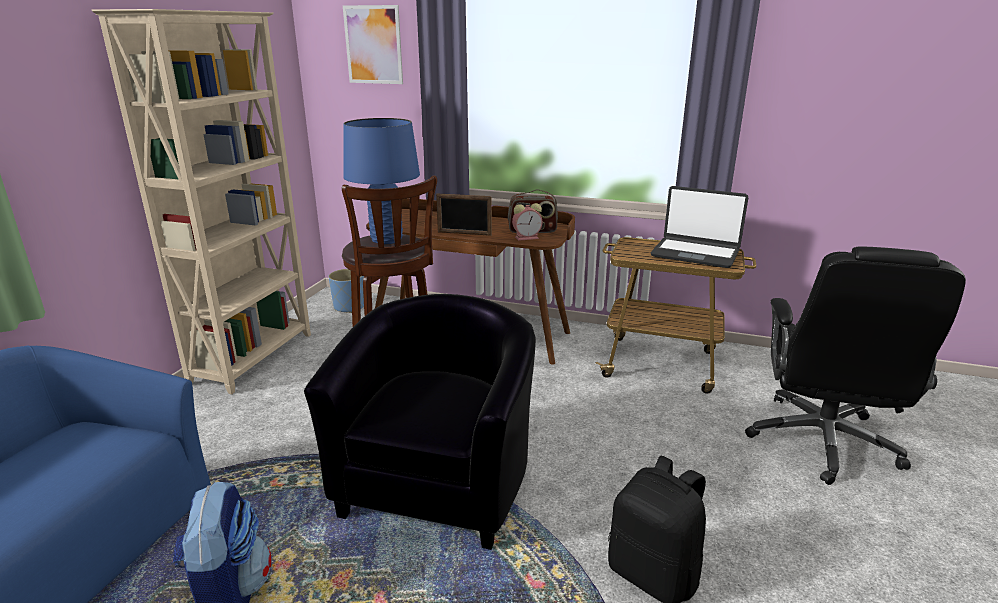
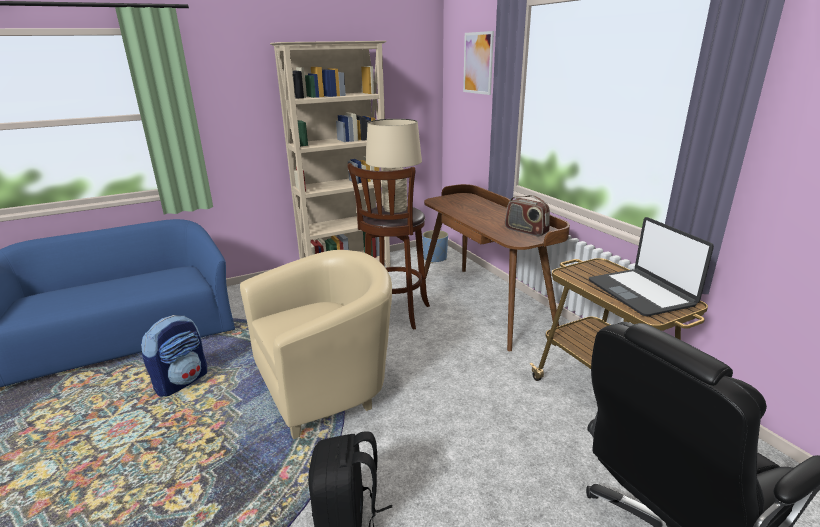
camera: 45 degrees right, 0 degrees up
black armchair [304,294,536,550] -> beige armchair [240,250,392,439]
blue table lamp [343,118,420,244] -> beige table lamp [366,119,422,213]
picture frame [436,194,492,236] -> none
alarm clock [512,203,543,241] -> none

